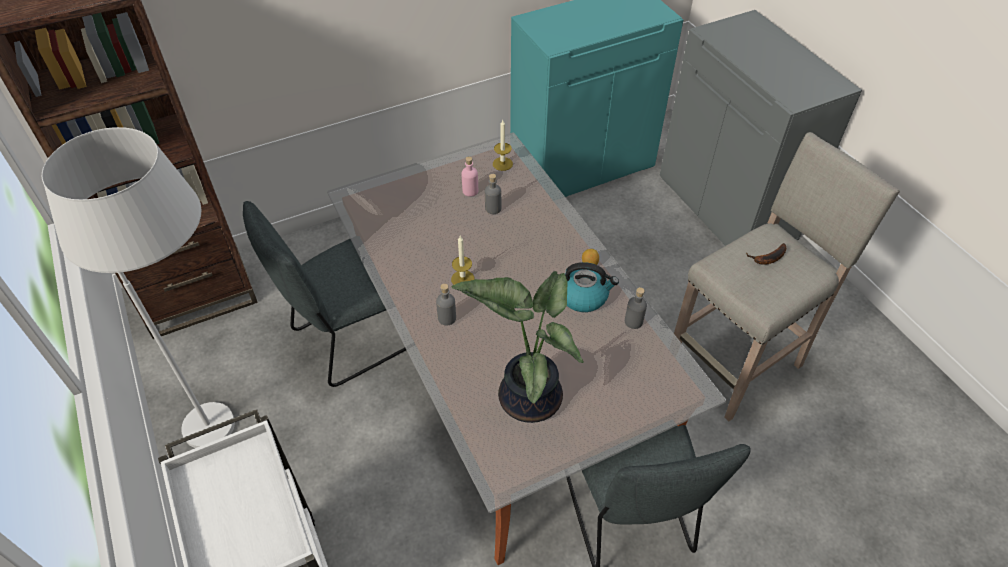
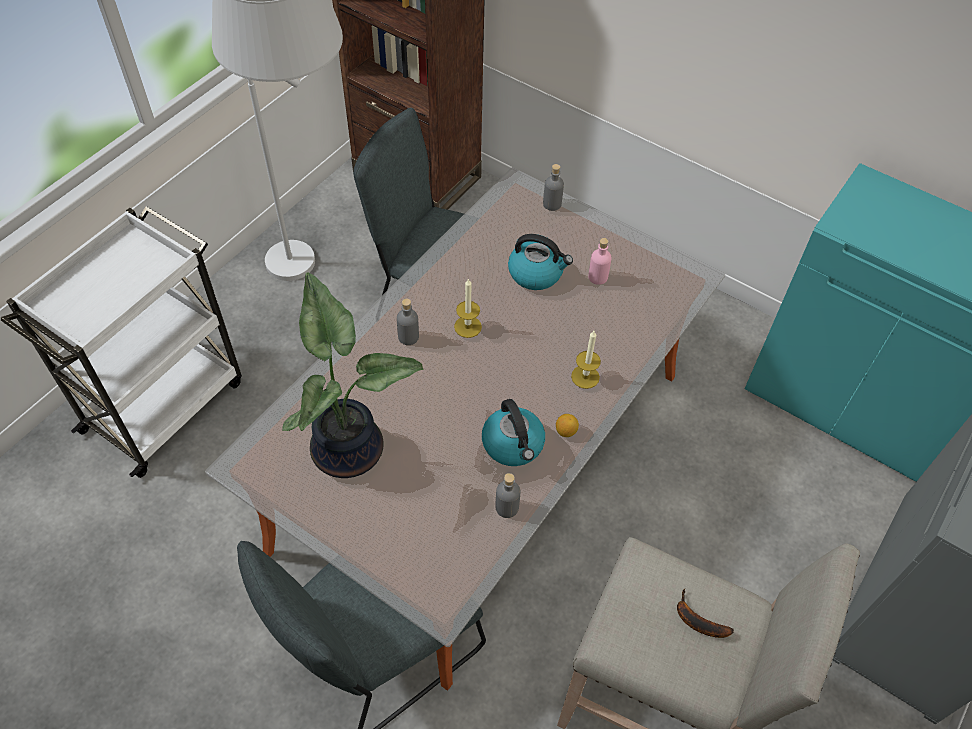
camera: 60 degrees right, 5 degrees up
grey bottle [485,174,501,214] -> grey bottle moved to [543,164,564,211]
candle [493,120,513,171] -> candle moved to [571,331,601,389]
none -> kettle [508,234,573,290]

